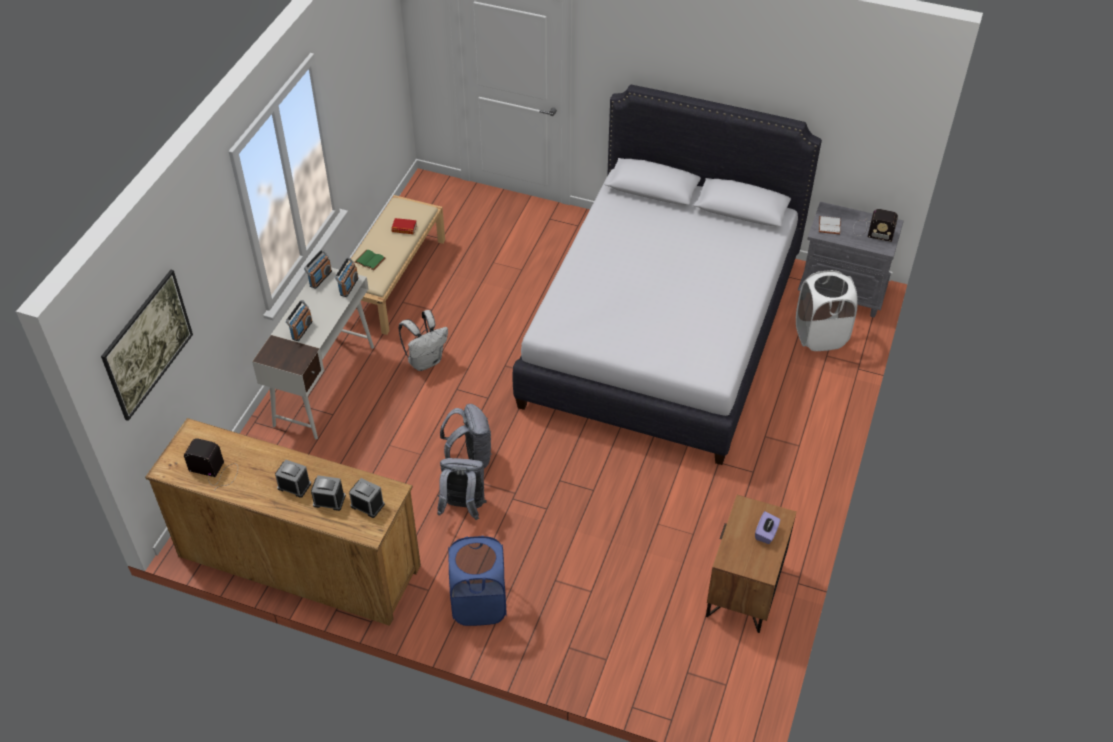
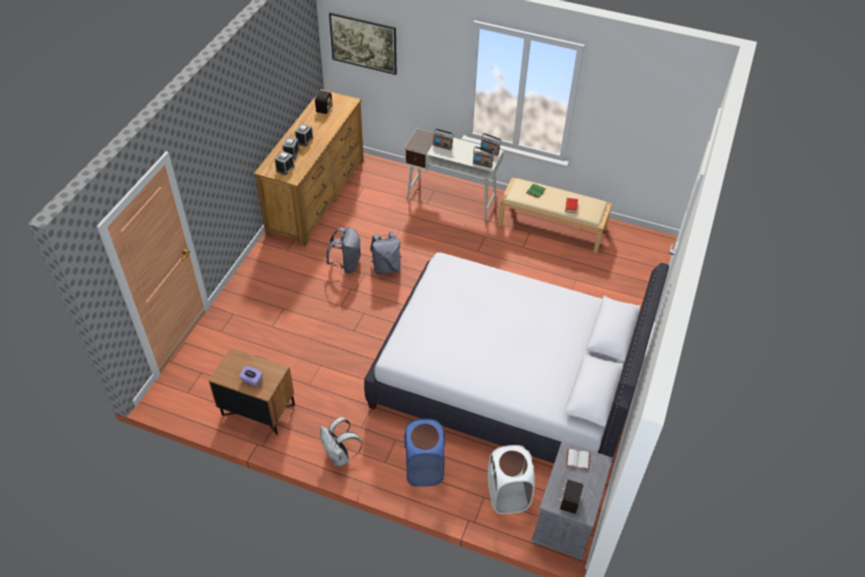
camera: 90 degrees right, 0 degrees up
white backpack [399,310,448,371] -> white backpack moved to [320,417,362,466]
blue laundry basket [448,536,506,626] -> blue laundry basket moved to [404,419,445,487]

